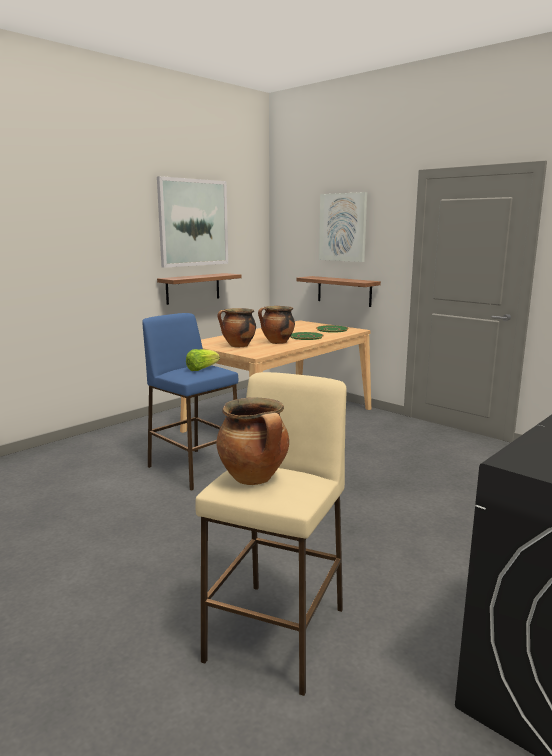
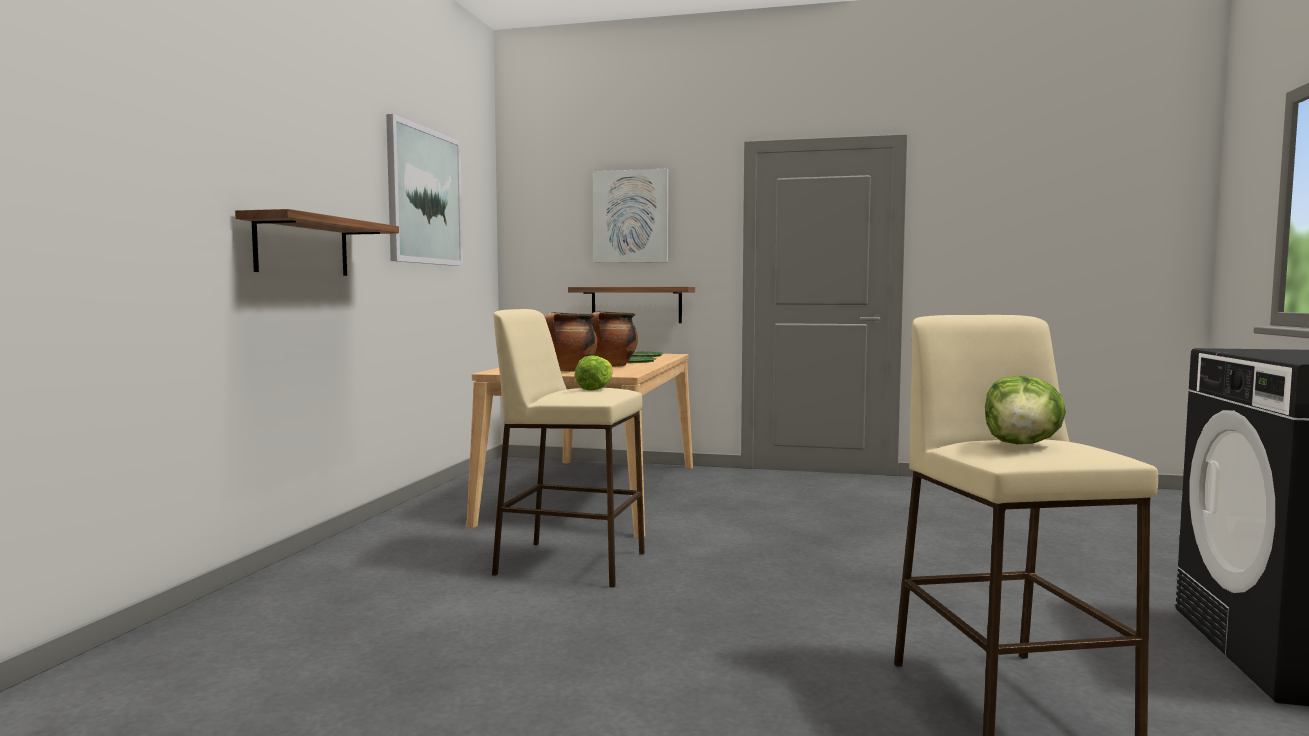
camera: 30 degrees left, 10 degrees down
blue stool [142,313,238,491] -> beige stool [492,309,645,588]
shelf [157,273,242,305] -> shelf moved to [235,209,399,276]
cooking pot [216,397,289,485] -> lettuce [985,376,1066,445]

